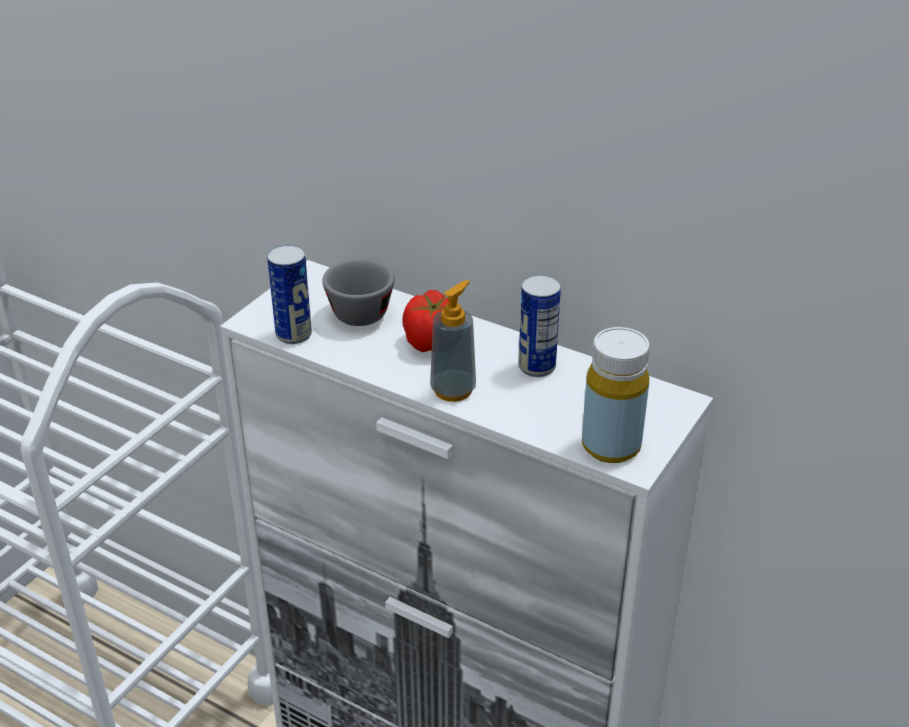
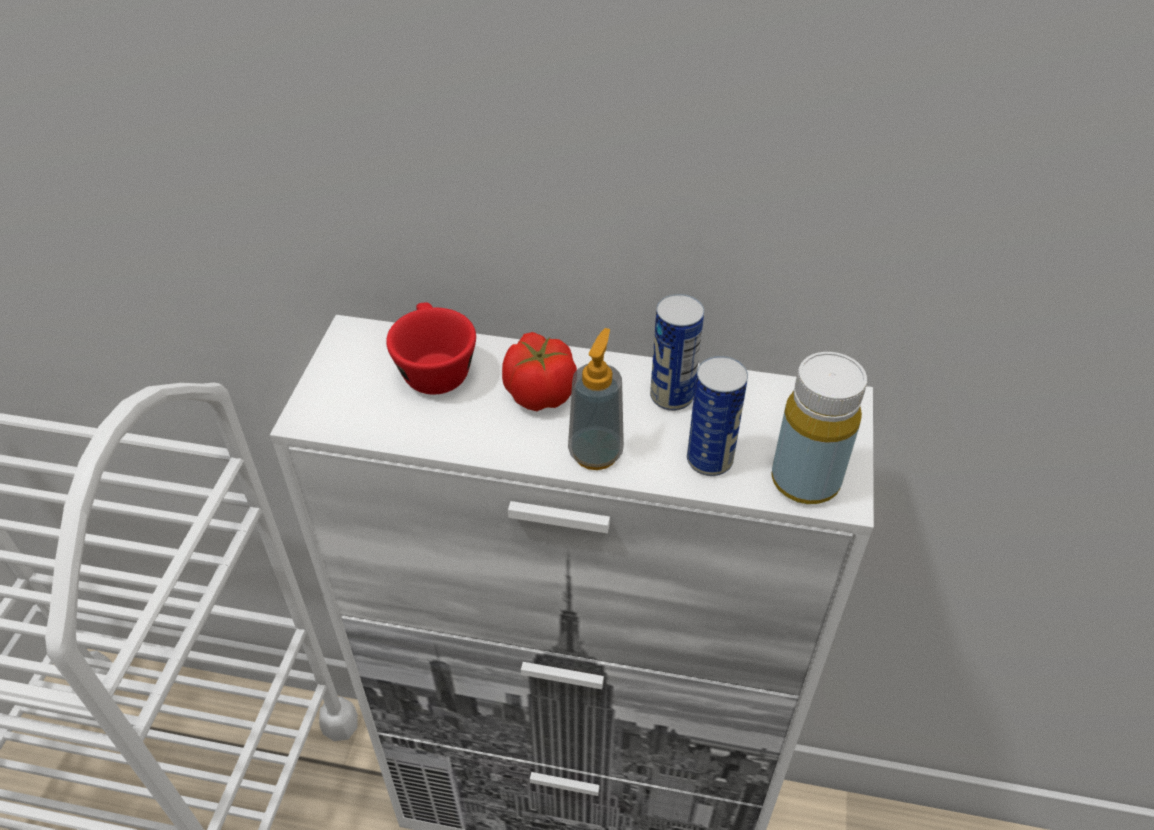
camera: 20 degrees left, 10 degrees up
can [267,245,312,344] -> can moved to [687,356,748,476]
grey cup [322,257,395,326] -> red cup [386,302,476,395]

